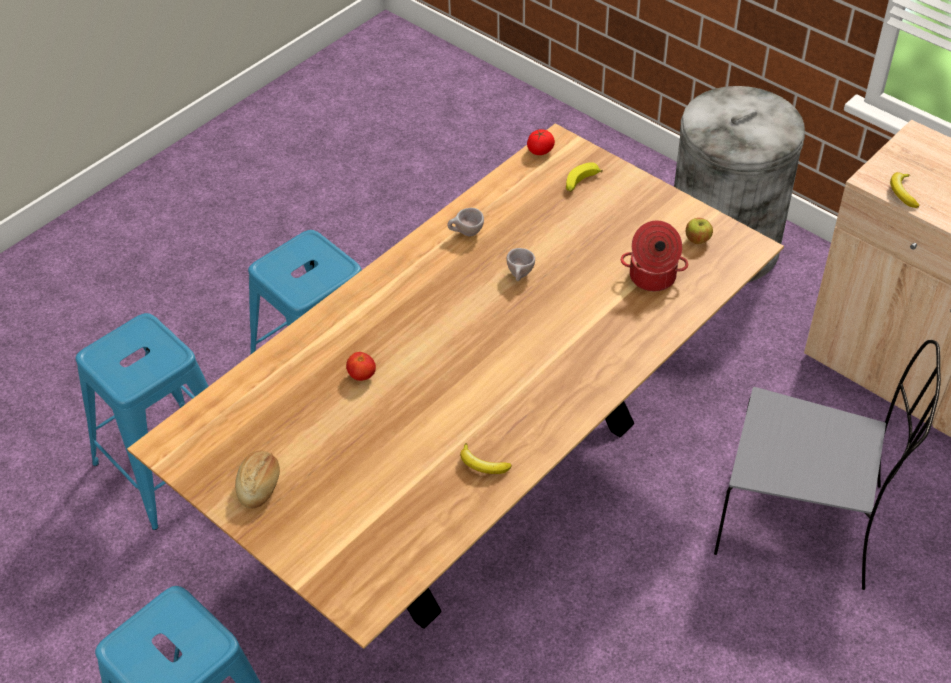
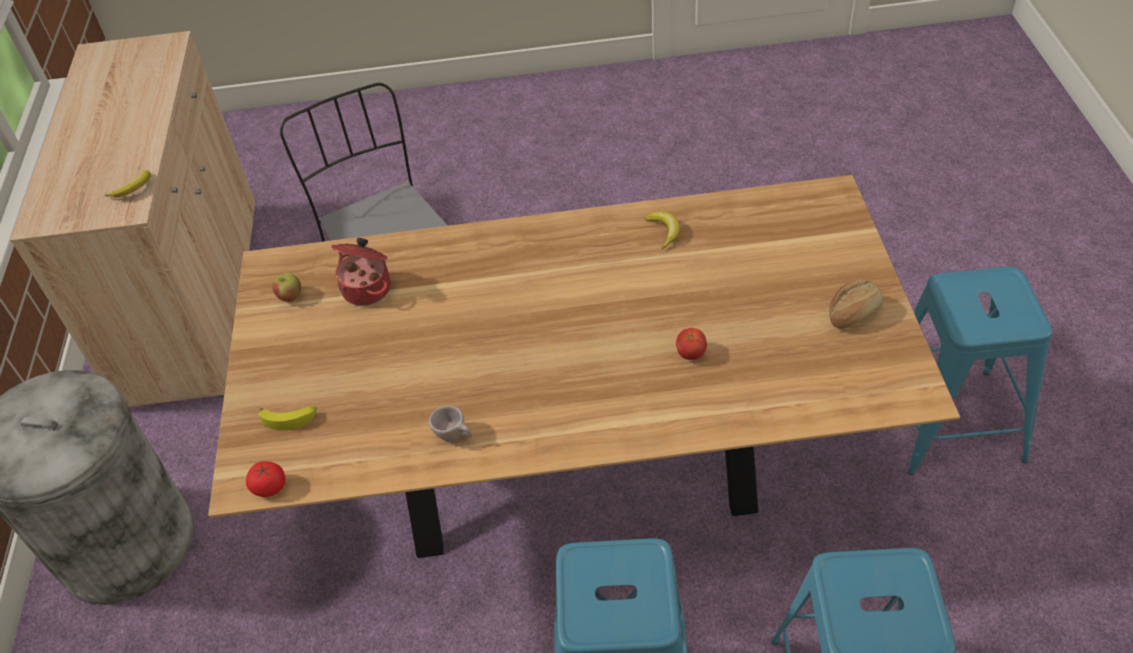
camera: 135 degrees left, 0 degrees up
beige cup [507,248,535,281] -> none

